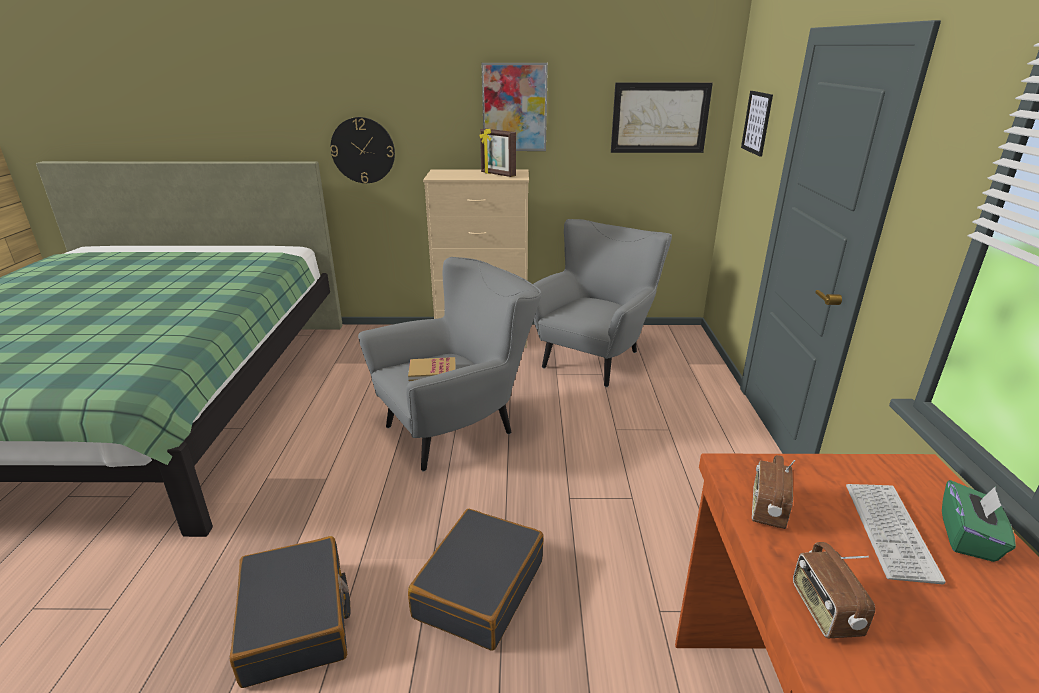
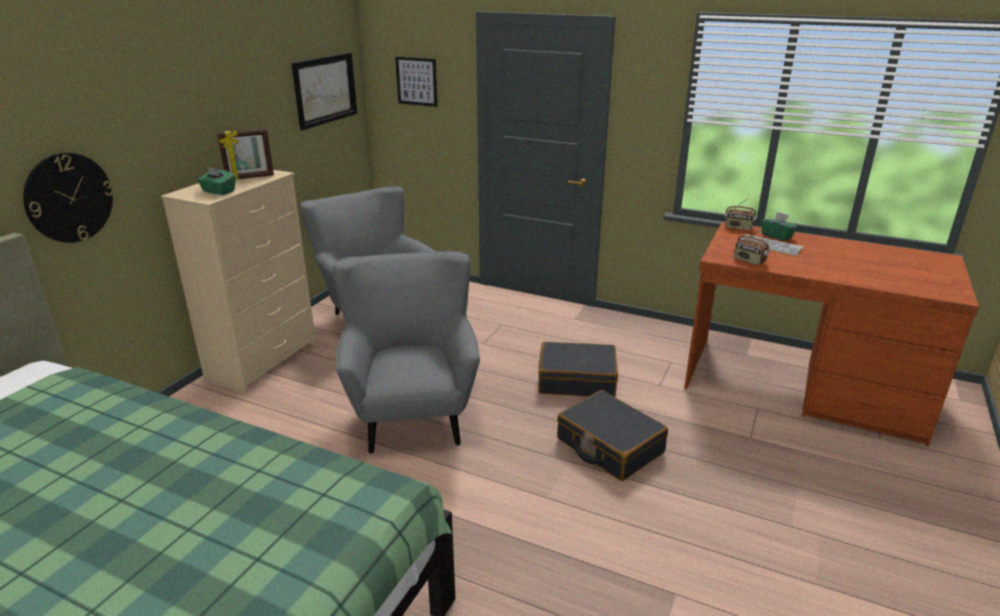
camera: 65 degrees left, 0 degrees up
black suitcase [230,536,351,688] -> black suitcase moved to [538,342,618,397]
book [408,357,455,381] -> none
picture [482,63,548,151] -> none
radio [793,542,875,638] -> radio moved to [724,198,756,230]
none -> green tissue box [197,166,235,195]

